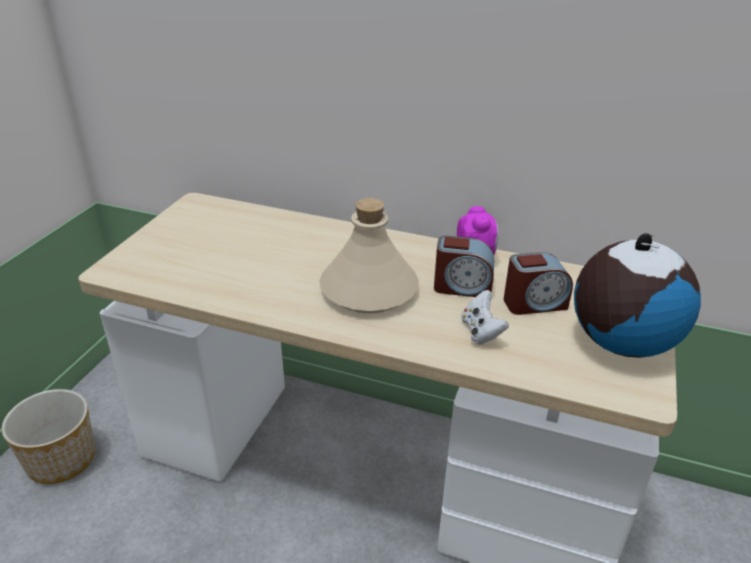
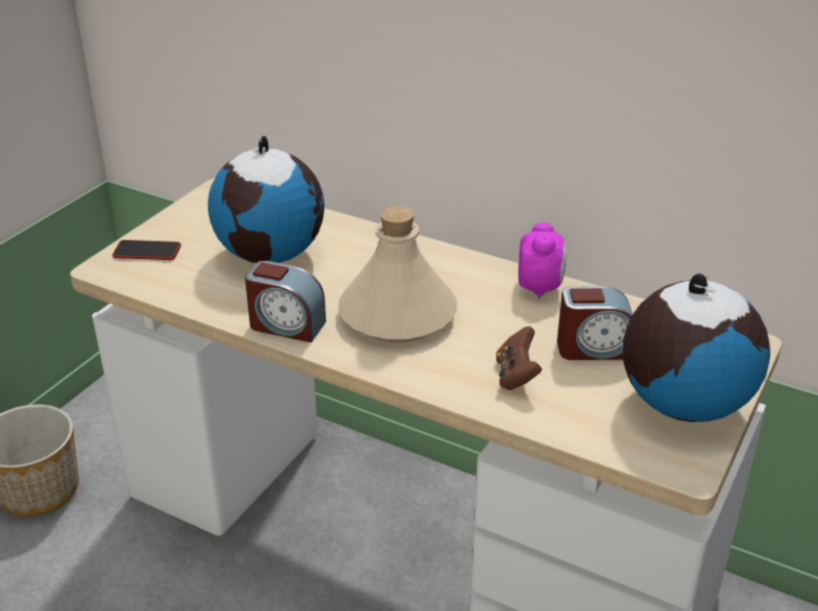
camera: 10 degrees right, 0 degrees up
alarm clock [434,236,494,297] -> alarm clock moved to [245,261,326,343]
white game controller [461,290,509,345] -> brown game controller [496,326,542,390]
none -> phone [112,240,181,260]
none -> globe [208,136,324,263]

